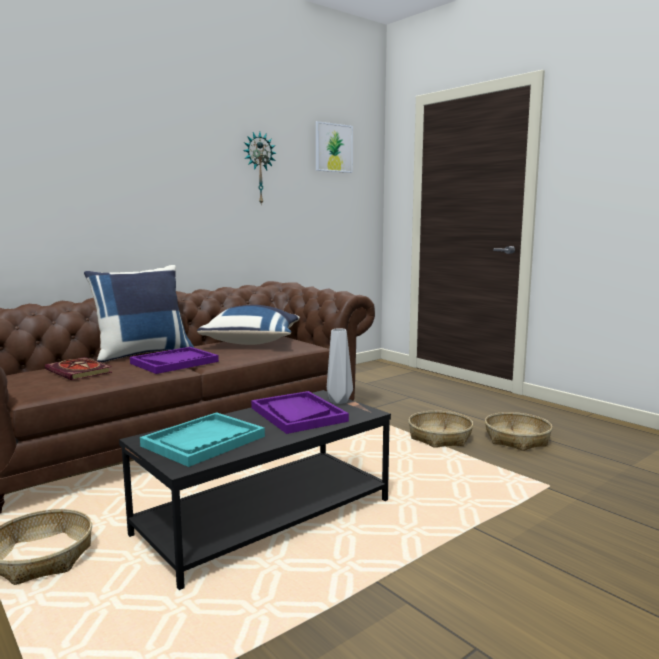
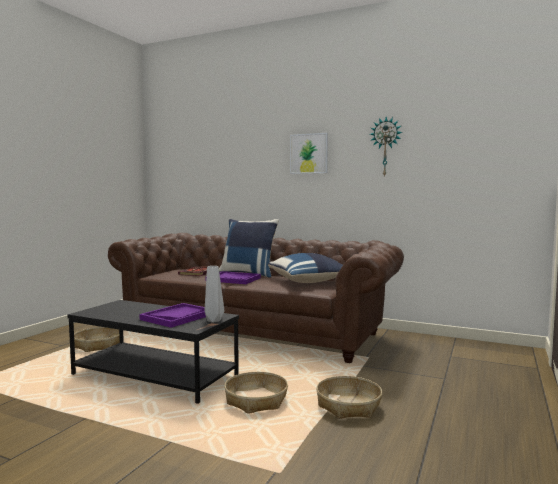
camera: 65 degrees right, 5 degrees down
turquoise tray [140,412,265,467] -> none
picture [316,121,353,173] -> picture moved to [290,133,328,174]
basket [485,412,552,451] -> basket moved to [224,372,288,414]

